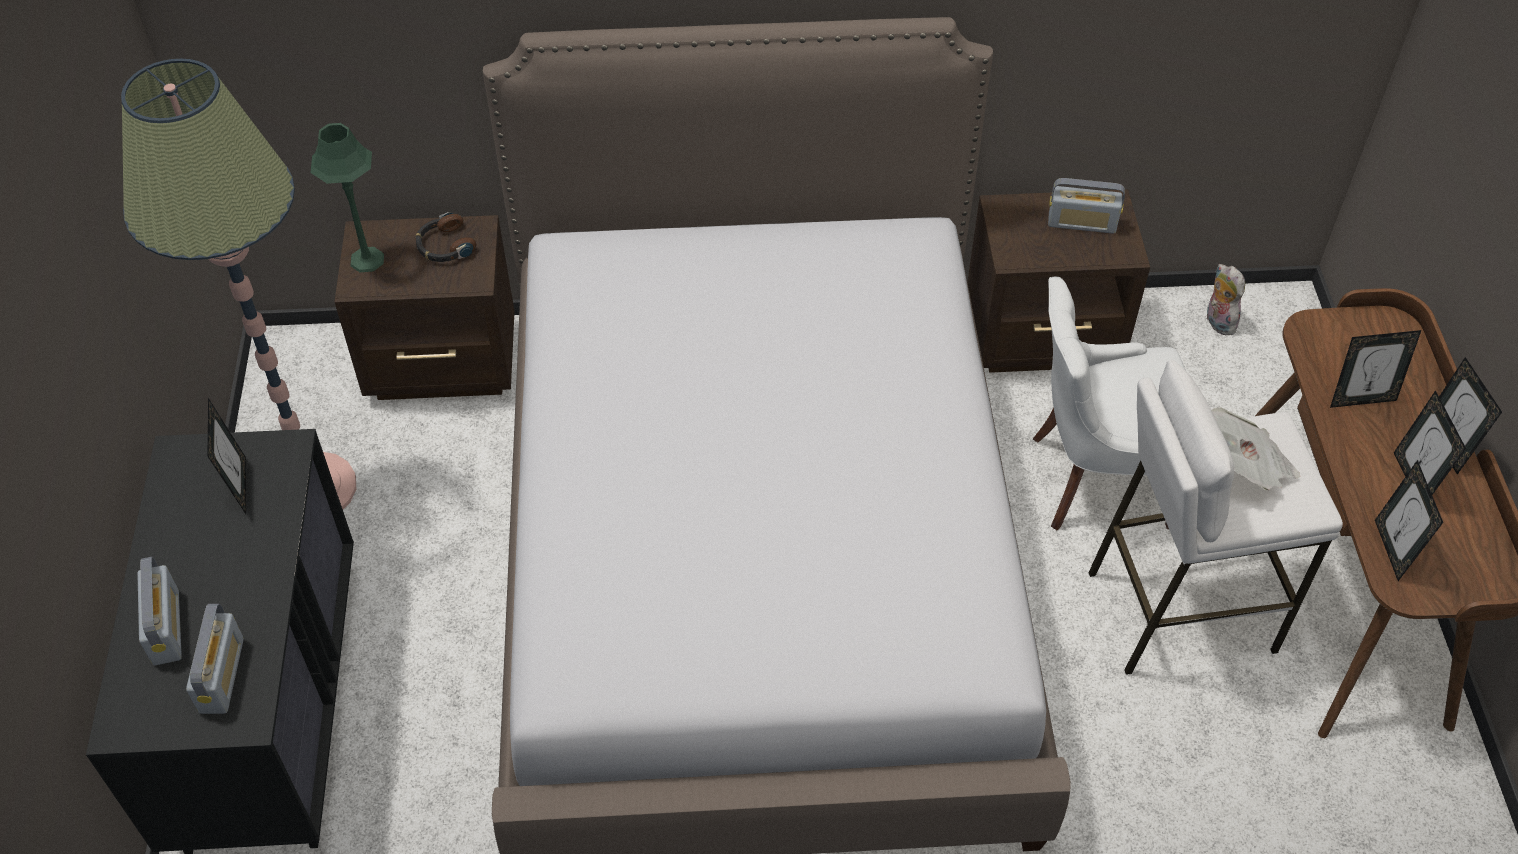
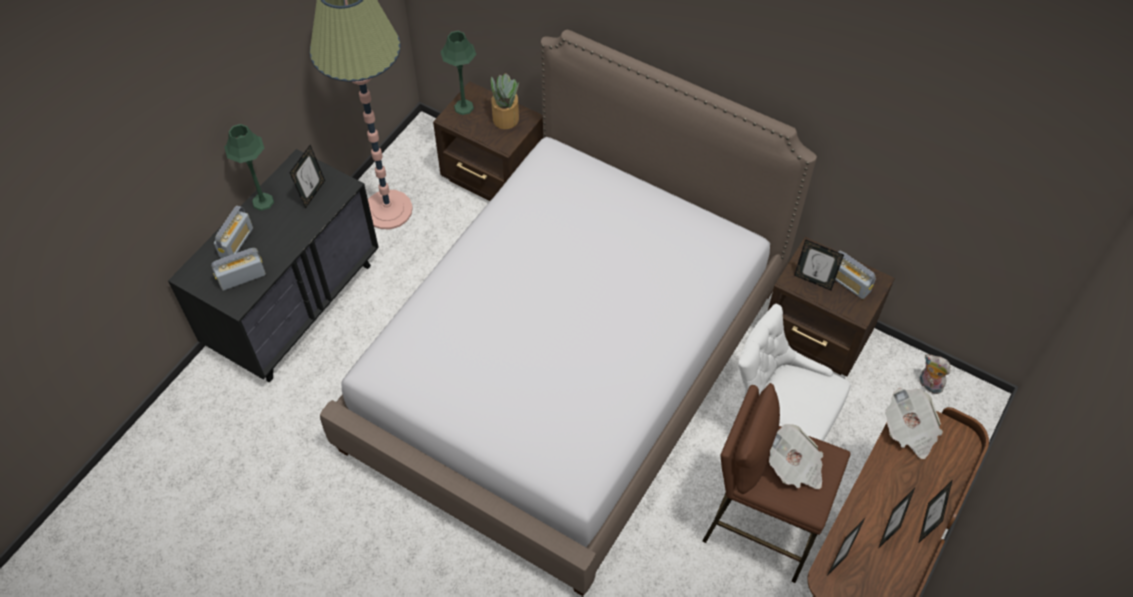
camera: 35 degrees right, 5 degrees up
radio [186,604,244,714] -> radio turned 150 degrees counterclockwise [211,248,266,291]
headphones [415,212,476,262] -> potted plant [490,73,519,129]
white stool [1088,360,1343,675] -> brown stool [702,383,851,583]
plush toy [1206,264,1245,335] -> plush toy turned 60 degrees counterclockwise [920,354,950,394]
picture frame [1330,330,1422,408] -> picture frame moved to [794,239,844,290]
none -> green table lamp [224,124,274,211]
none -> newspaper [885,388,943,459]

